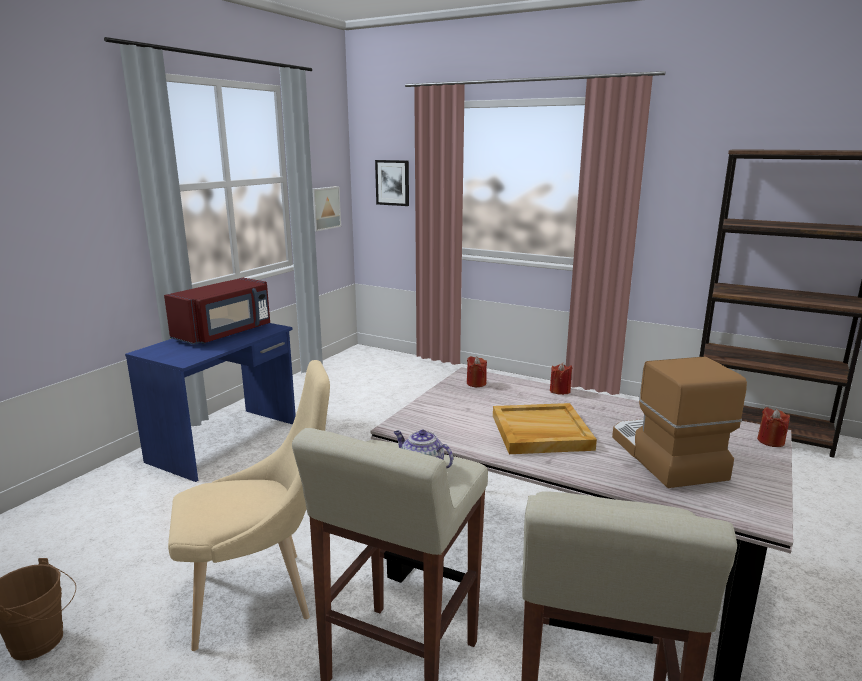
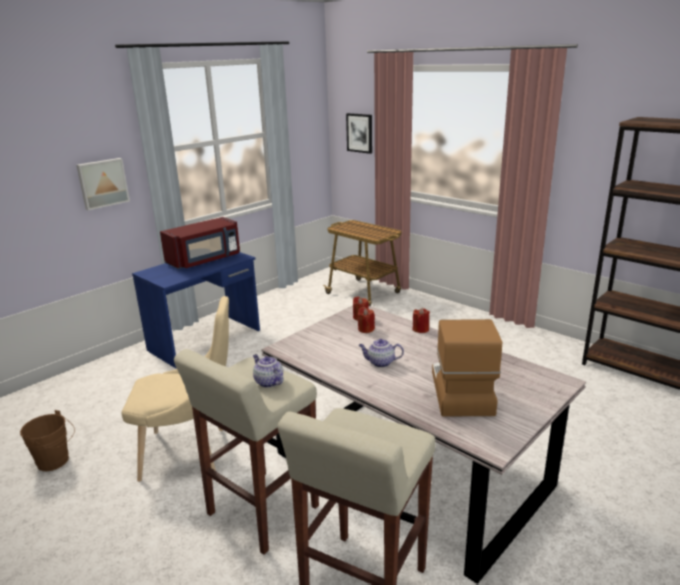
camera: 15 degrees right, 5 degrees up
picture [312,186,341,231] -> picture moved to [76,158,130,210]
beige tray [493,403,597,454] -> teapot [359,339,404,367]
red candle [757,407,790,447] -> red candle moved to [357,307,375,333]
none -> cart [323,220,402,306]

